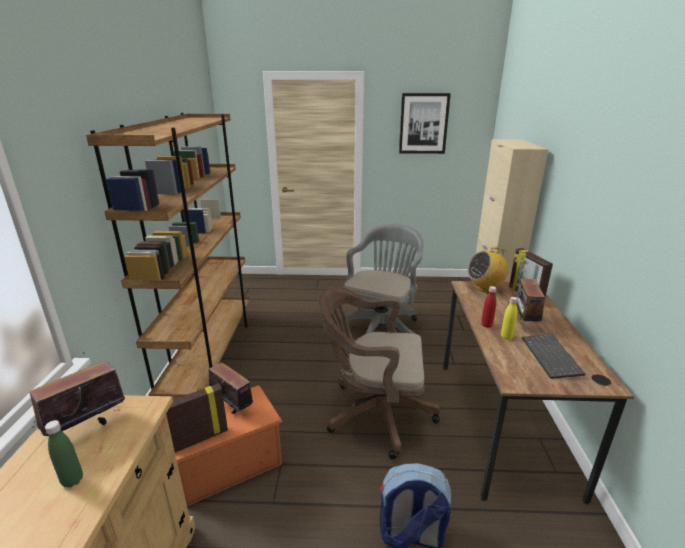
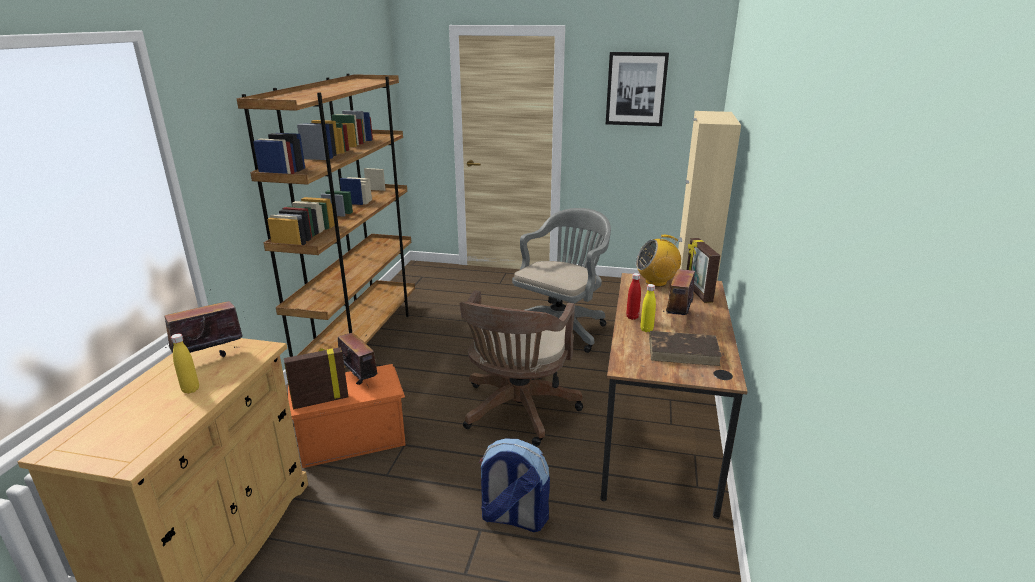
camera: 10 degrees right, 0 degrees up
green bottle [45,420,83,488] -> yellow bottle [171,334,199,394]
brown office chair [319,287,440,460] -> brown office chair turned 90 degrees counterclockwise [460,290,583,447]
keyboard [522,334,585,379] -> brown book [649,331,722,366]

